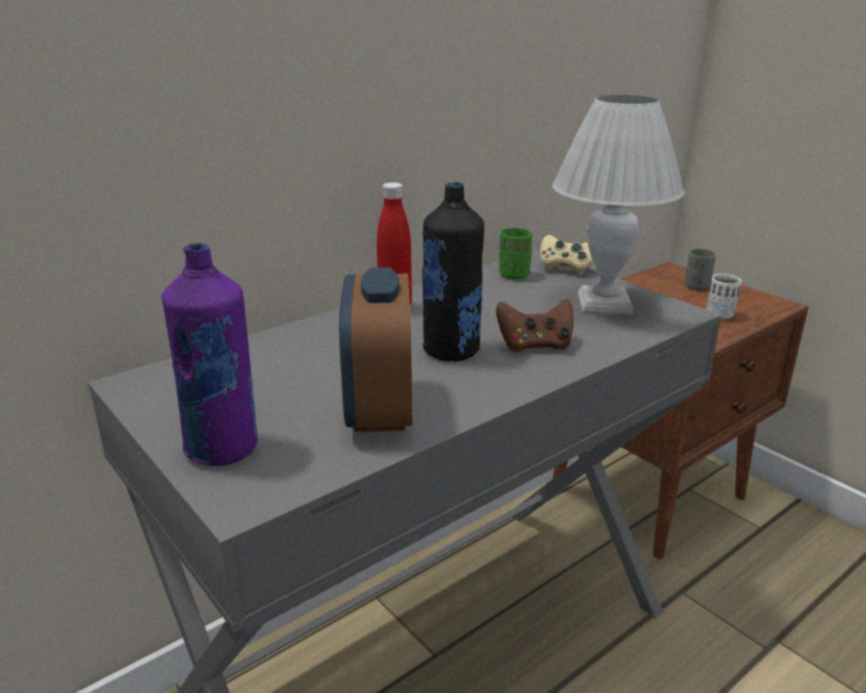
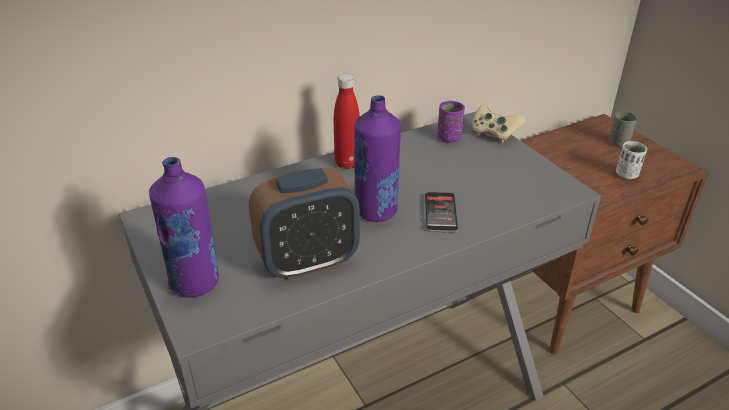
camera: 10 degrees right, 10 degrees up
alarm clock [339,267,412,432] -> alarm clock turned 120 degrees counterclockwise [249,167,360,280]
black bottle [422,182,484,361] -> purple bottle [354,95,401,222]
brown game controller [496,298,574,352] -> phone [425,192,458,233]
green cup [499,228,532,279] -> purple cup [437,101,465,143]
white table lamp [552,94,685,315] -> none

